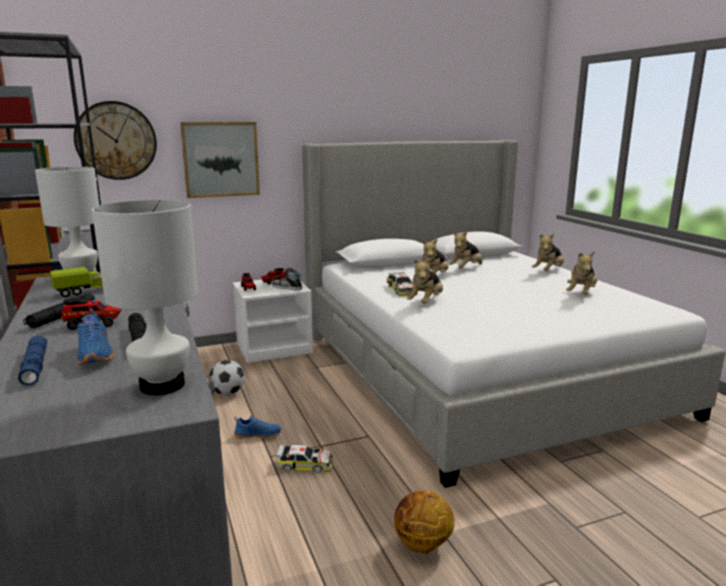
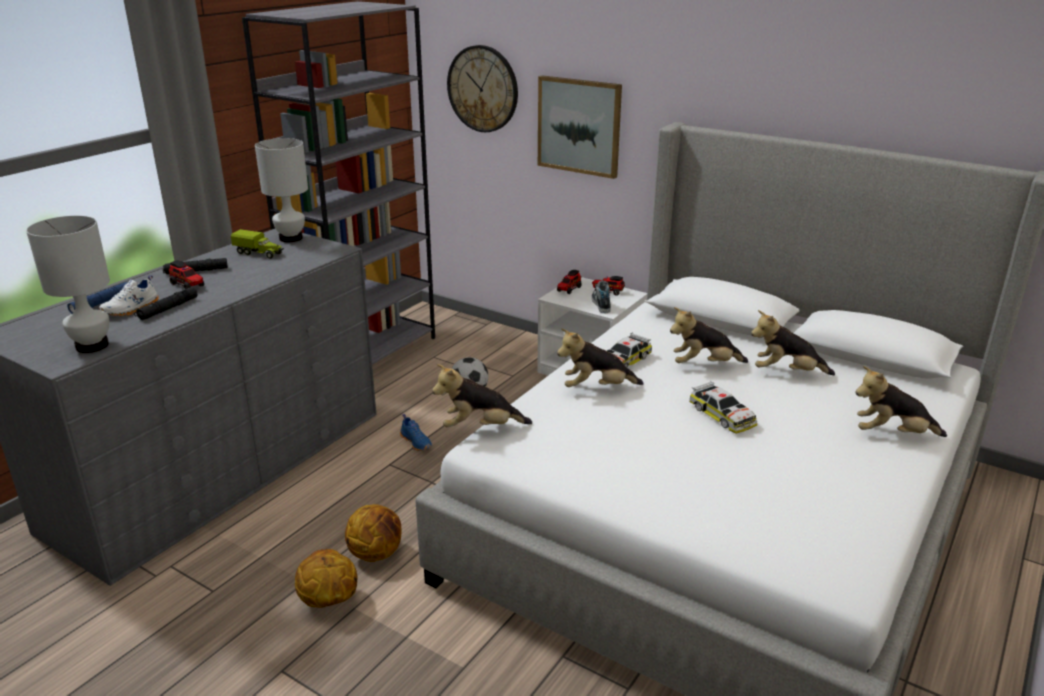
camera: 55 degrees right, 10 degrees up
blue shoe [77,309,114,365] -> white shoe [99,275,159,316]
toy car [276,444,333,472] -> toy car moved to [690,381,757,434]
plush toy [566,251,597,295] -> plush toy moved to [432,364,532,427]
none -> basketball [345,504,401,562]

